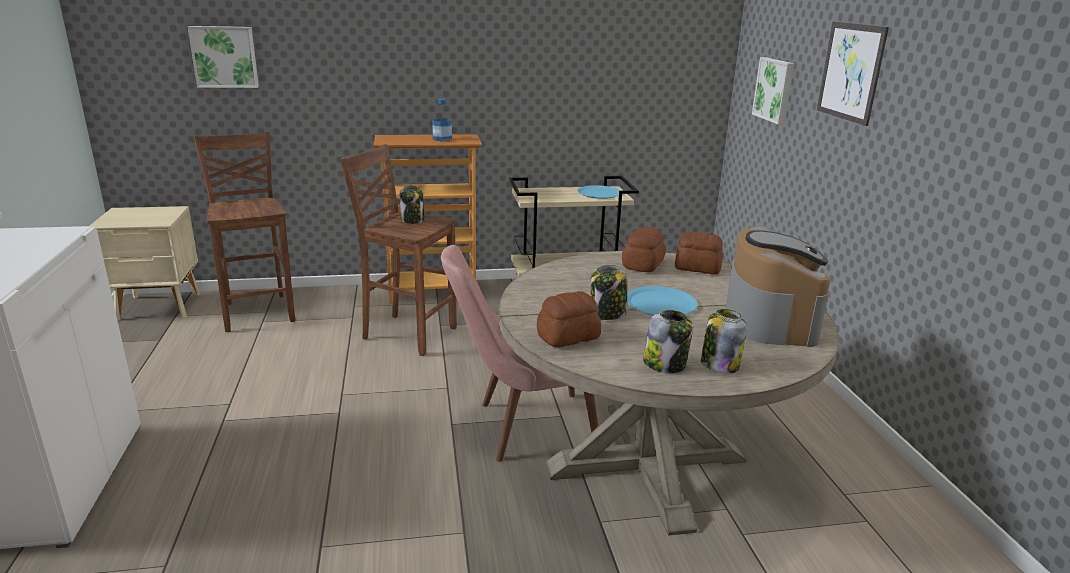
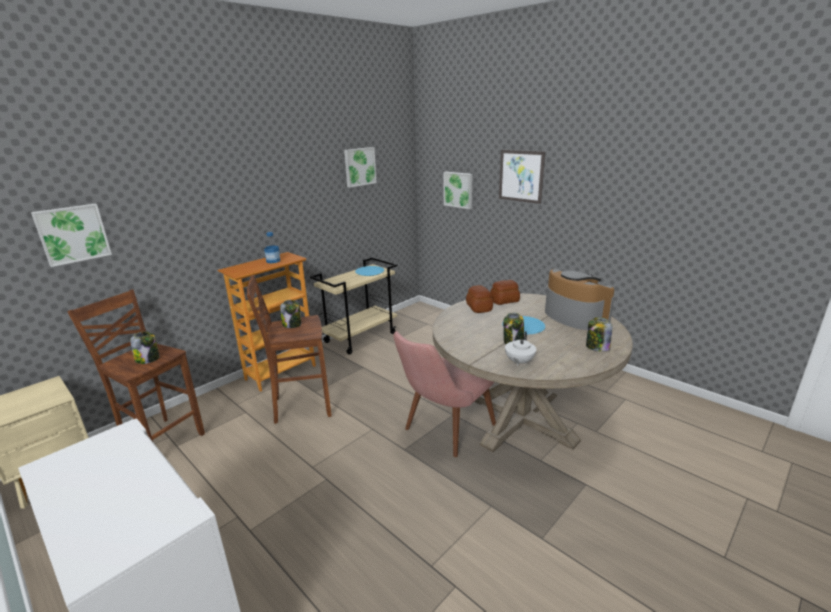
camera: 35 degrees left, 0 degrees up
bread [537,291,601,347] -> white teapot [505,331,537,366]
jar [643,310,693,373] -> jar moved to [130,331,159,364]
none -> picture [344,147,376,187]

